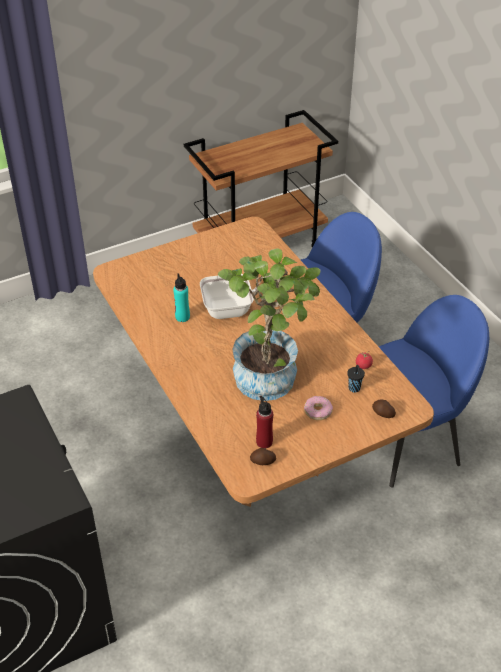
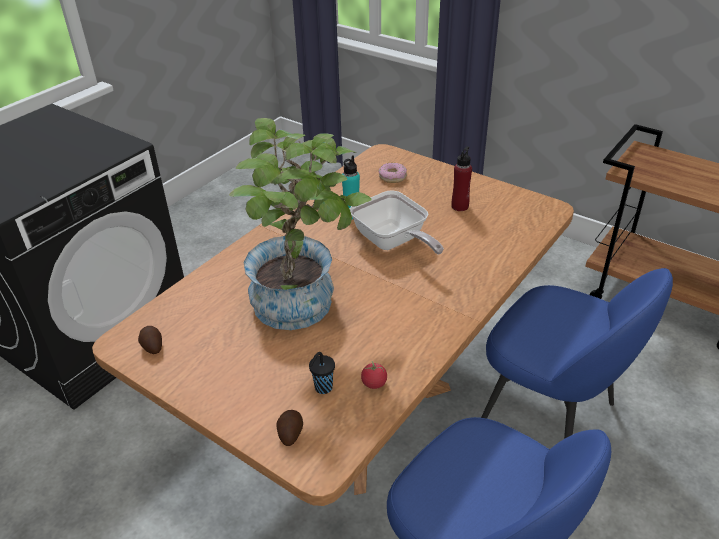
camera: 65 degrees right, 5 degrees down
red bottle [256,396,273,448] -> red bottle moved to [451,146,472,211]
donut [304,396,333,420] -> donut moved to [379,163,407,183]

